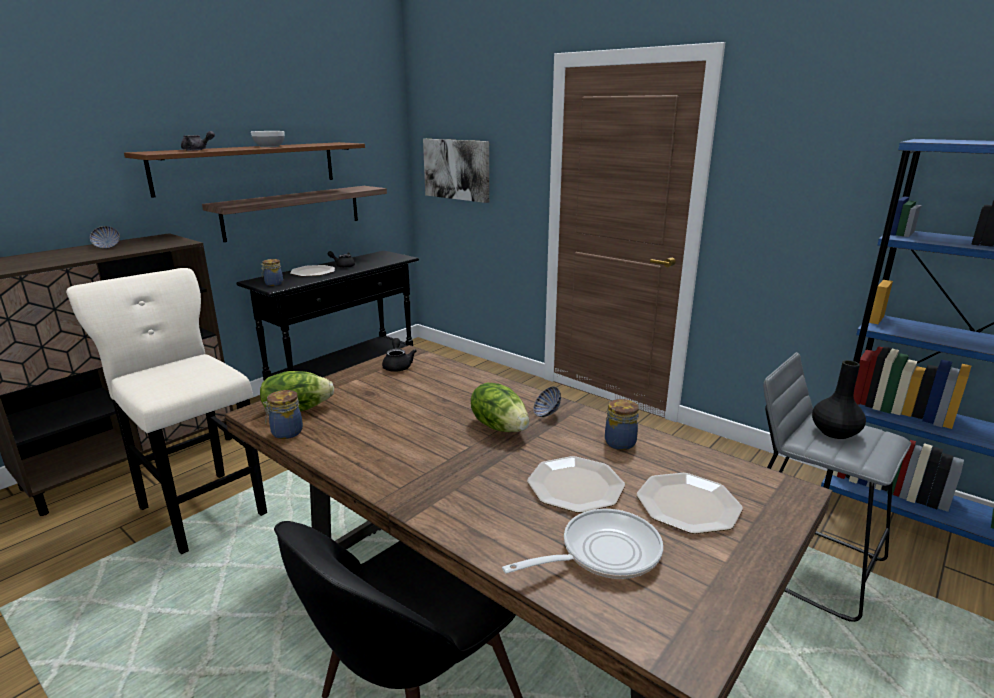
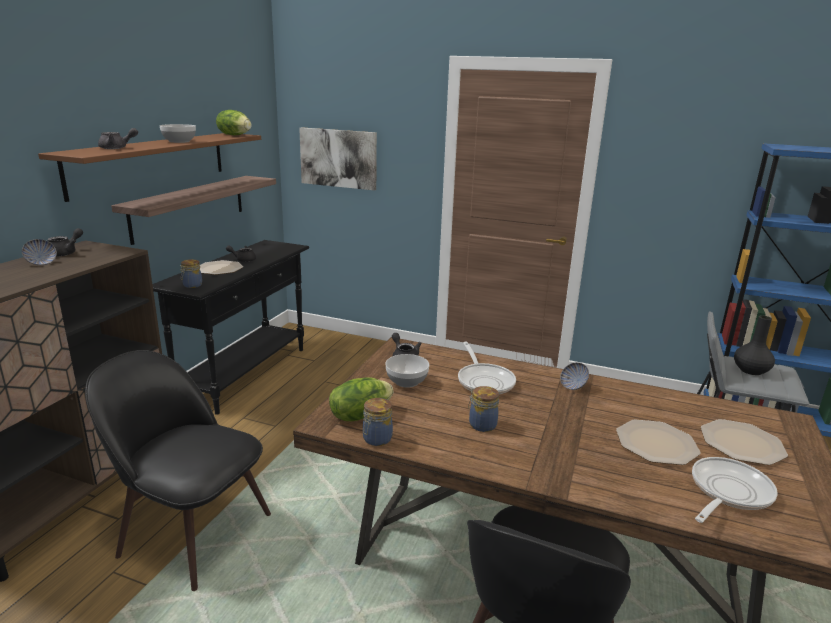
camera: 20 degrees left, 0 degrees up
beige stool [66,268,267,554] -> black chair [85,350,271,591]
lettuce [471,383,529,432] -> lettuce moved to [216,110,252,135]
jar [605,399,639,450] -> jar moved to [468,386,499,432]
none -> black teapot [48,228,83,257]
none -> bowl [386,354,429,388]
none -> frying pan [458,342,516,394]

